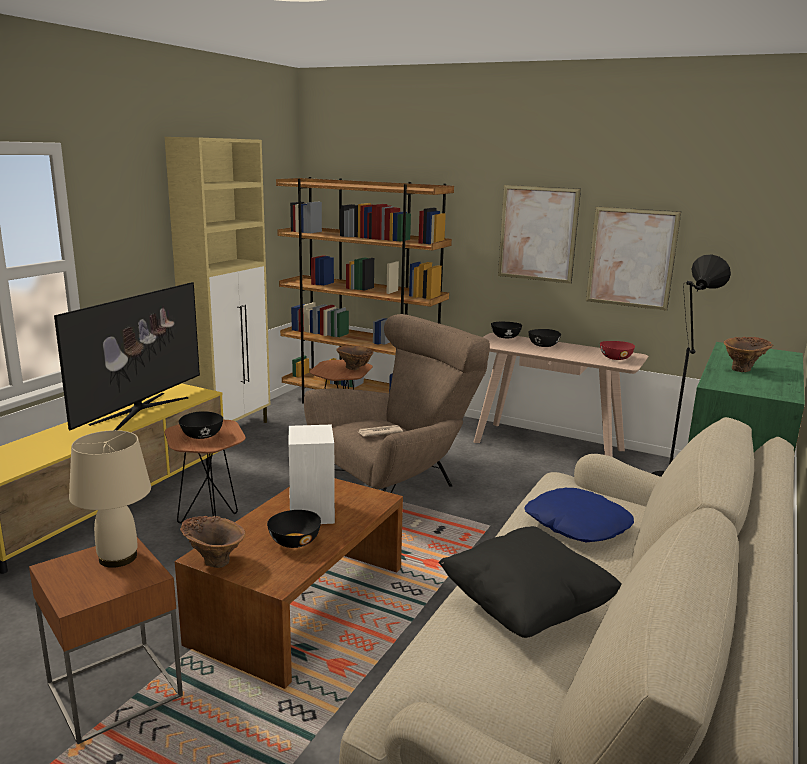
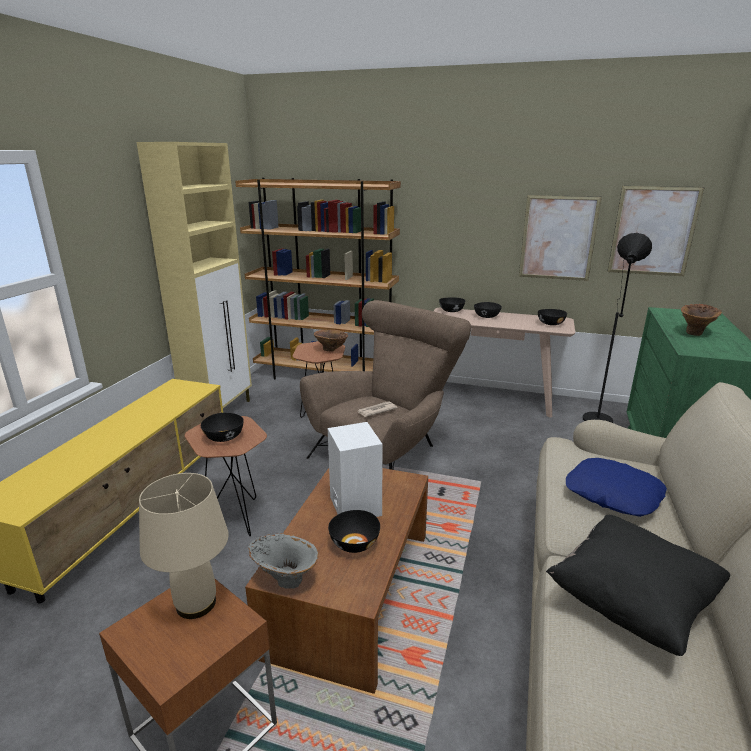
camera: 10 degrees left, 5 degrees up
television [54,282,200,430] -> none
brown vase [180,516,245,568] -> grey vase [248,533,319,589]
picture [498,185,581,284] -> picture moved to [607,186,705,276]
red bowl [600,341,635,360] -> black bowl [538,309,567,325]

